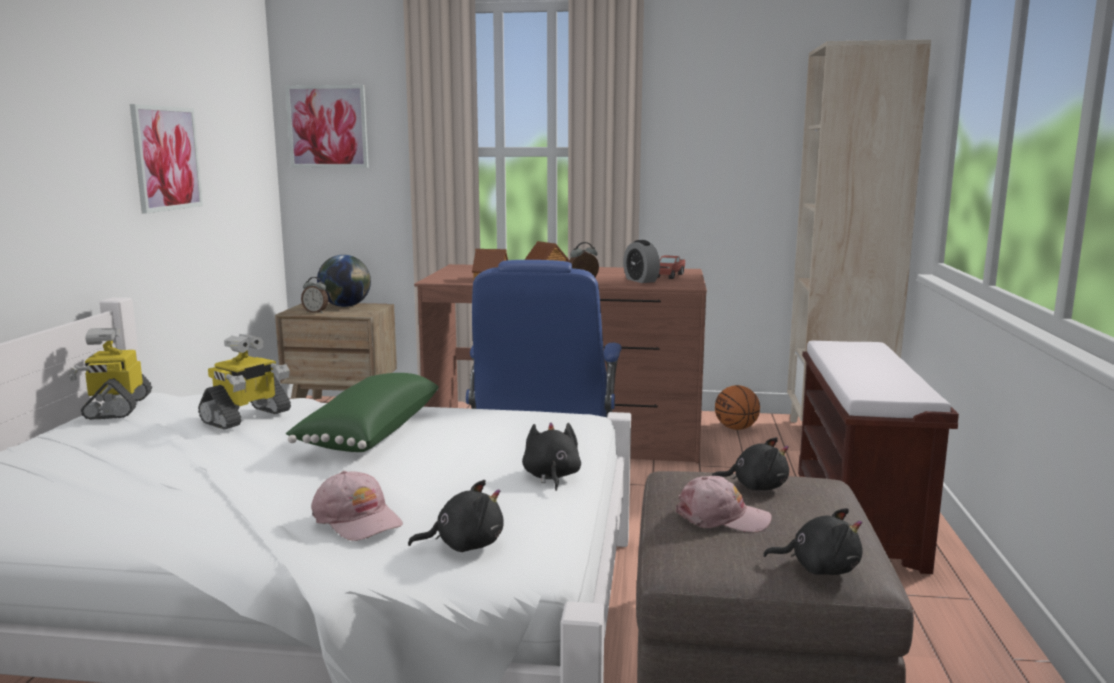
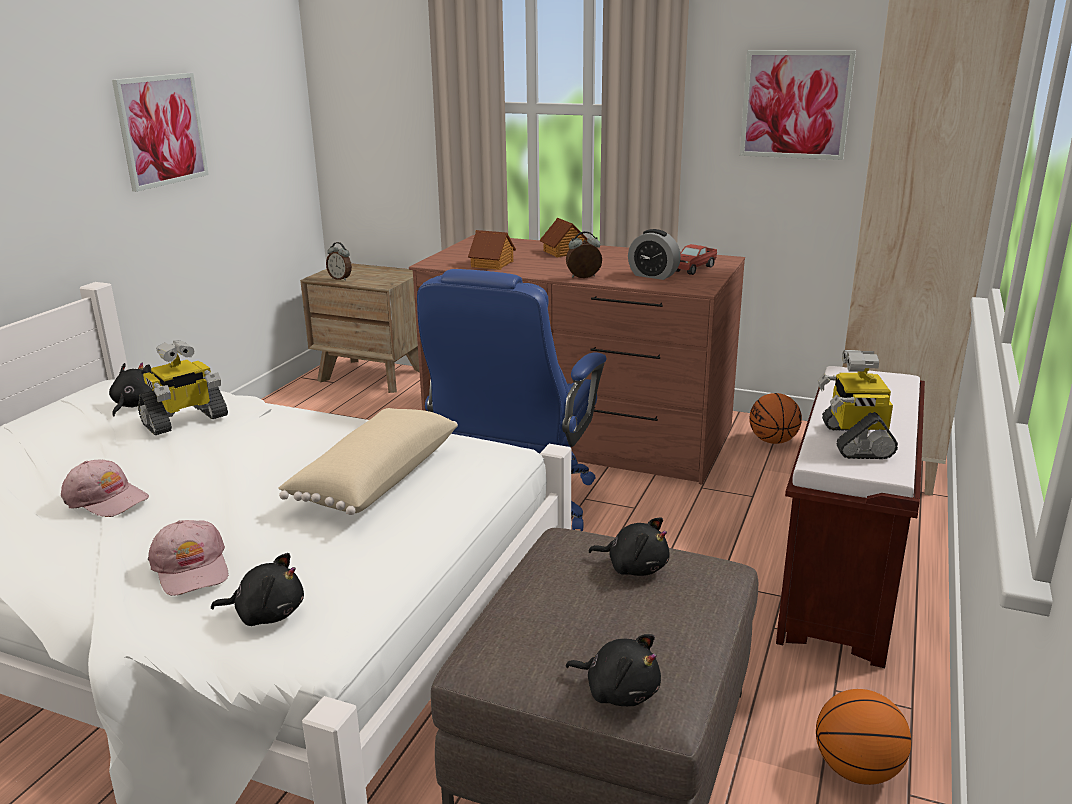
camera: 15 degrees right, 10 degrees up
toy robot [68,328,152,420] -> toy robot moved to [818,350,898,459]
picture [285,85,369,168] -> picture moved to [740,50,856,160]
green pillow [286,373,439,452] -> none
globe [317,255,371,307] -> none
black plush toy [522,422,581,491] -> black plush toy moved to [109,363,152,416]
alarm clock [623,240,660,283] -> alarm clock turned 45 degrees counterclockwise [628,229,681,280]
pink cap [676,476,772,532] -> pink cap moved to [61,460,149,517]
none -> beige pillow [278,408,458,515]
none -> basketball [816,689,911,785]

